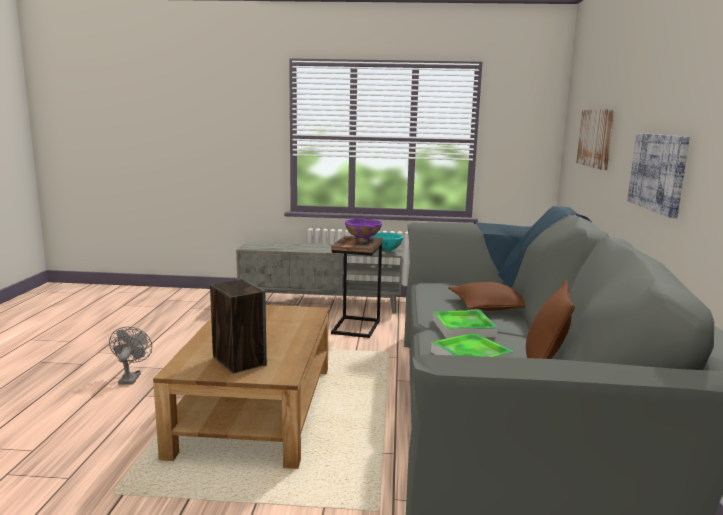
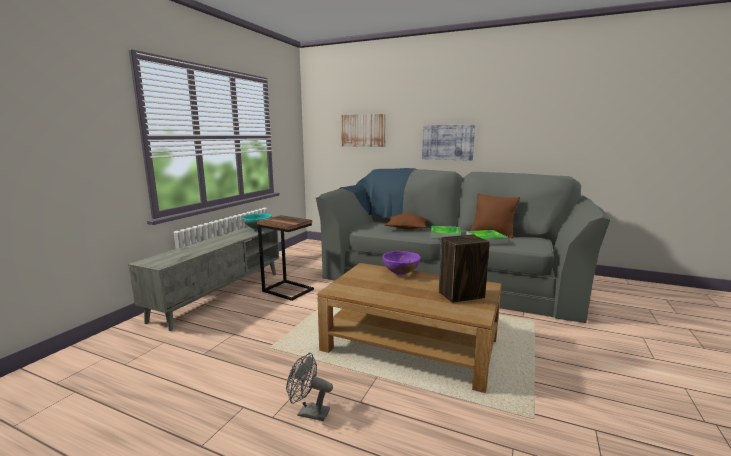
camera: 70 degrees left, 0 degrees up
purple bowl [345,219,382,239] -> purple bowl moved to [382,251,421,275]

